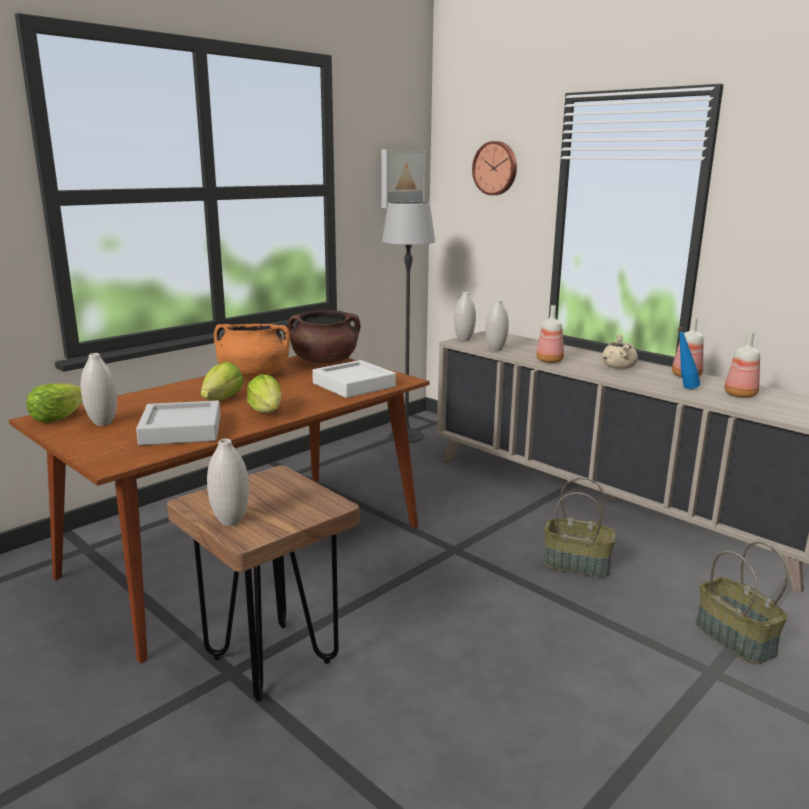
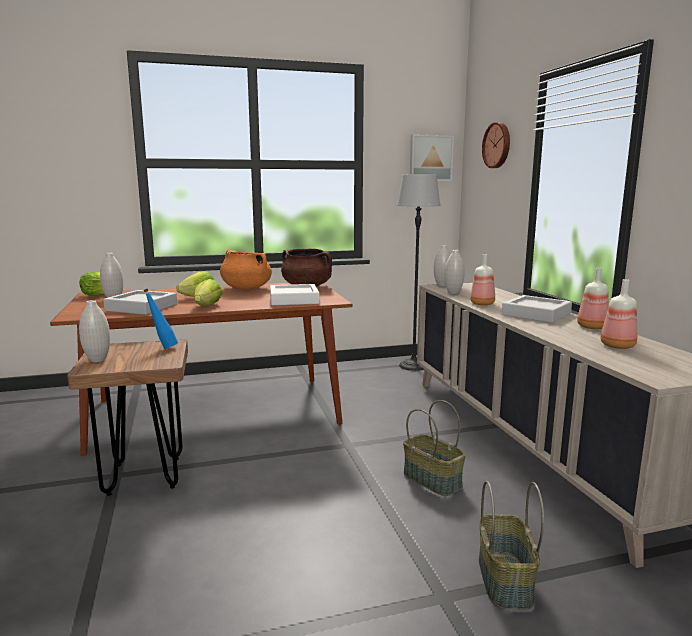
camera: 30 degrees right, 5 degrees down
beige cooking pot [602,335,638,369] -> grey tray [502,295,572,323]
blue bottle [678,327,700,389] -> blue bottle moved to [144,289,178,349]

